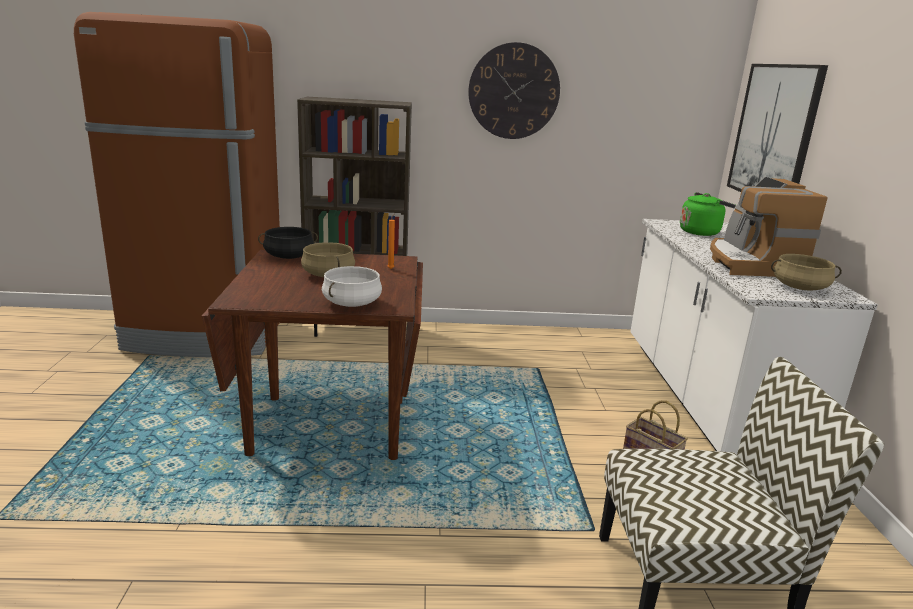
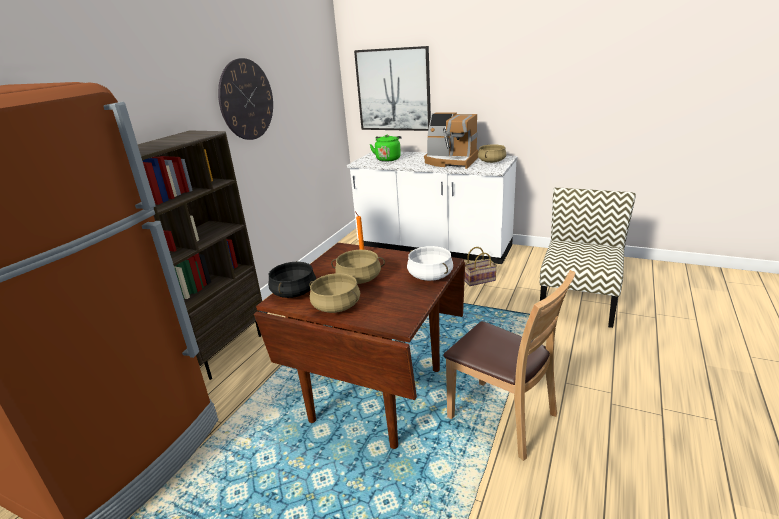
camera: 60 degrees left, 5 degrees up
none -> beige cooking pot [309,273,360,313]
none -> brown chair [443,270,576,461]

